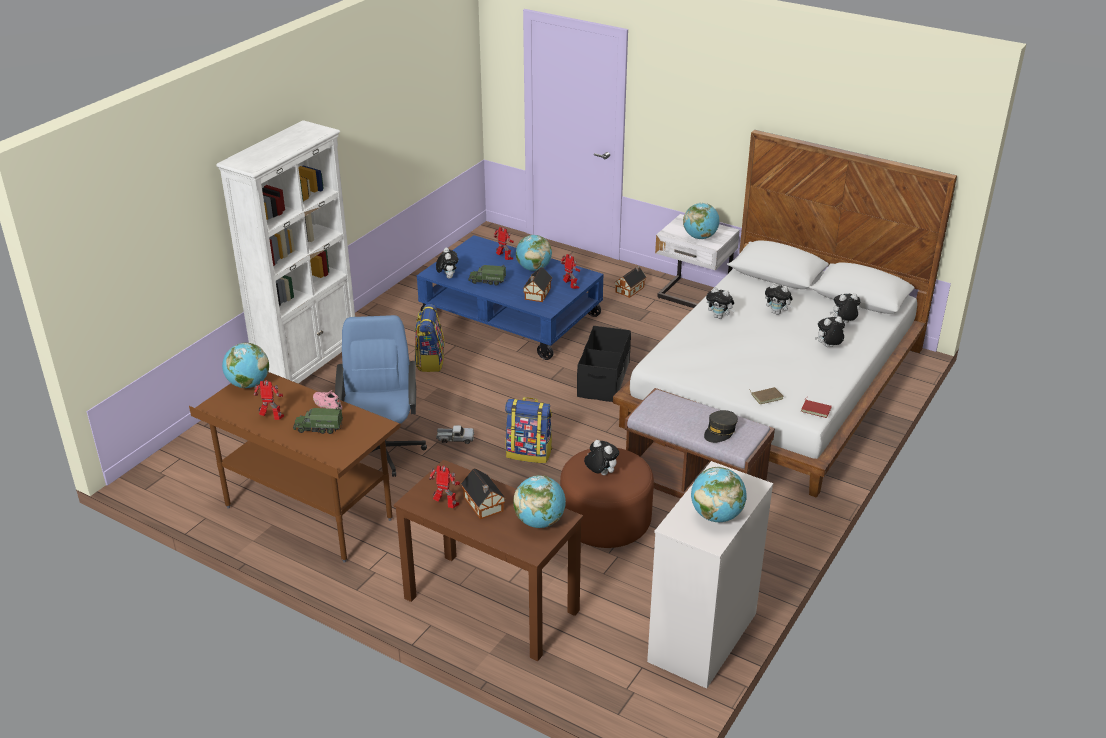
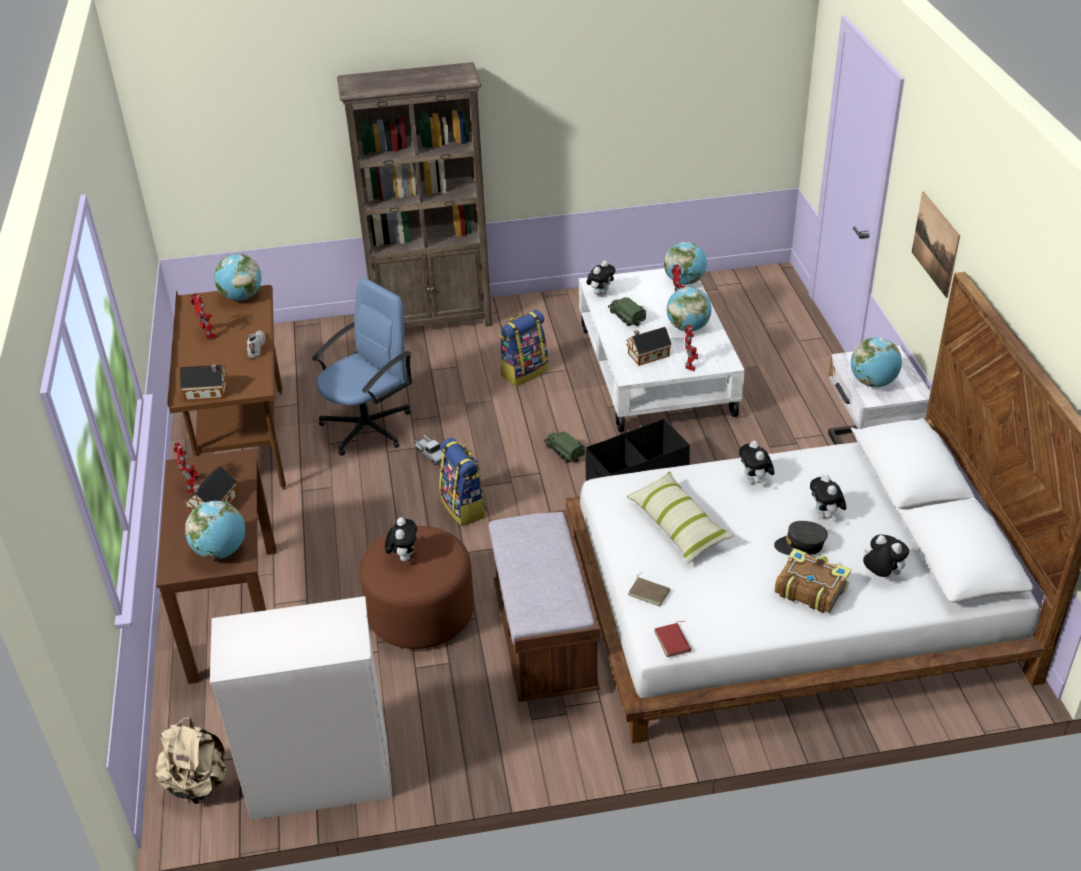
camera: 50 degrees right, 5 degrees up
white bookcase [216,120,355,384] -> brown bookcase [337,62,492,328]
toy truck [293,407,343,434] -> toy truck moved to [544,432,585,462]
pink shoe [313,390,342,410] -> white shoe [247,330,266,358]
blue coffee table [417,235,604,360] -> white coffee table [579,268,745,432]
toy house [615,266,647,298] -> toy house moved to [180,364,227,401]
globe [691,467,747,522] -> globe moved to [664,242,707,285]
grey cap [704,410,738,443] -> grey cap moved to [774,521,828,555]
plush toy [815,316,845,347] -> book [775,548,851,613]
none -> beige backpack [155,717,227,805]
none -> pillow [627,472,734,564]
none -> picture [912,191,960,298]

